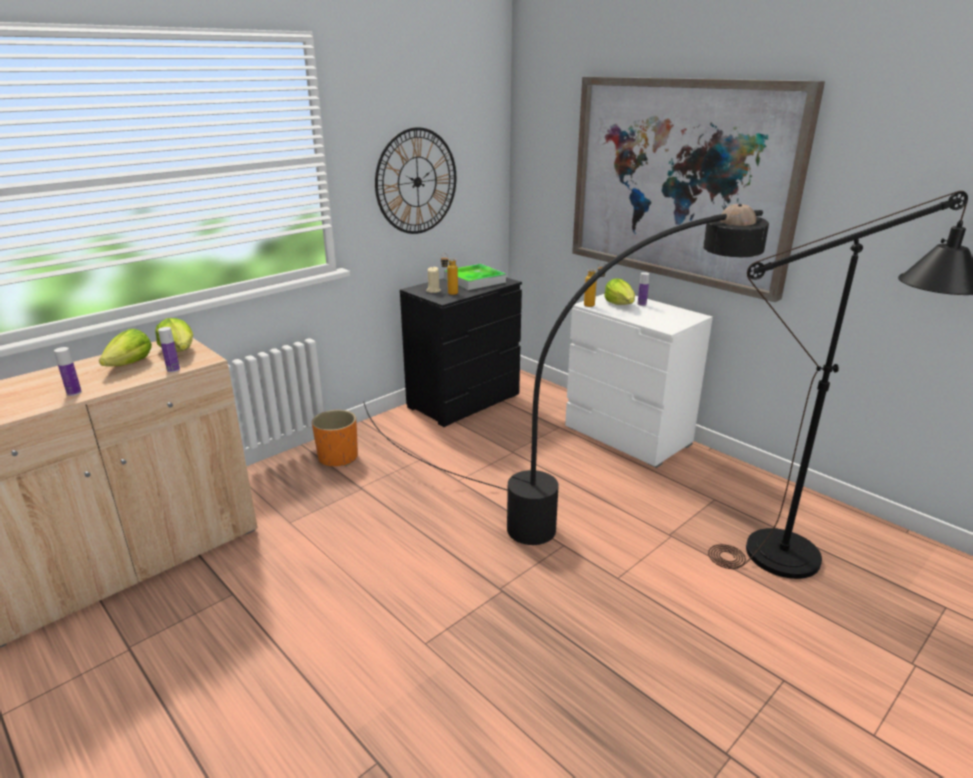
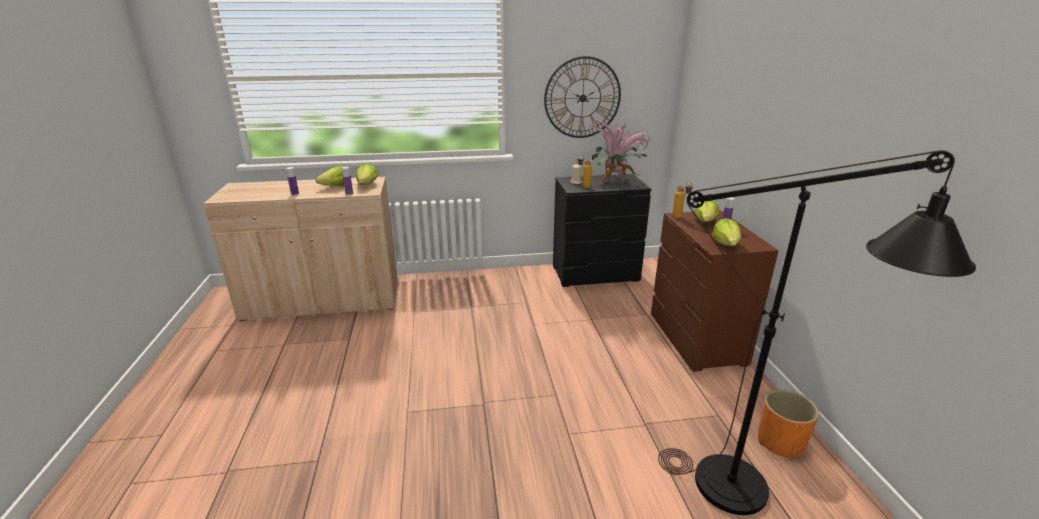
camera: 35 degrees right, 0 degrees up
orange planter [312,410,358,466] -> orange planter moved to [758,389,819,459]
black floor lamp [363,204,769,545] -> none
tray [444,264,506,290] -> potted plant [590,115,650,183]
white dresser [565,294,713,468] -> brown dresser [651,210,779,372]
picture [572,77,825,302] -> none
none -> lettuce [712,218,741,246]

